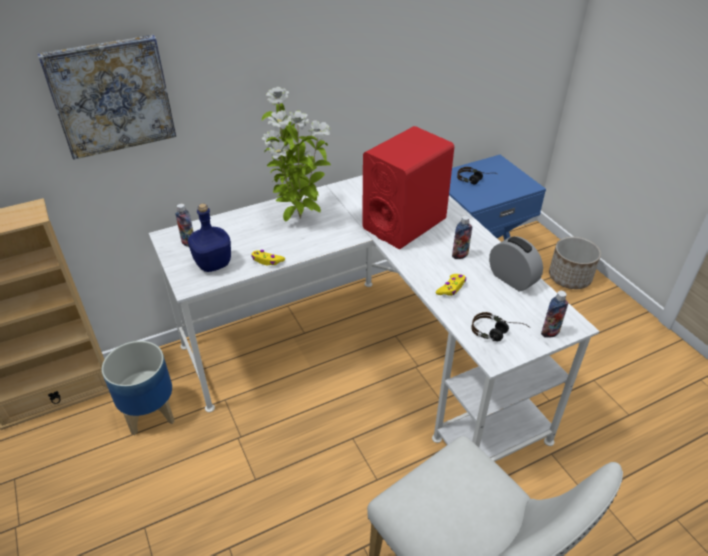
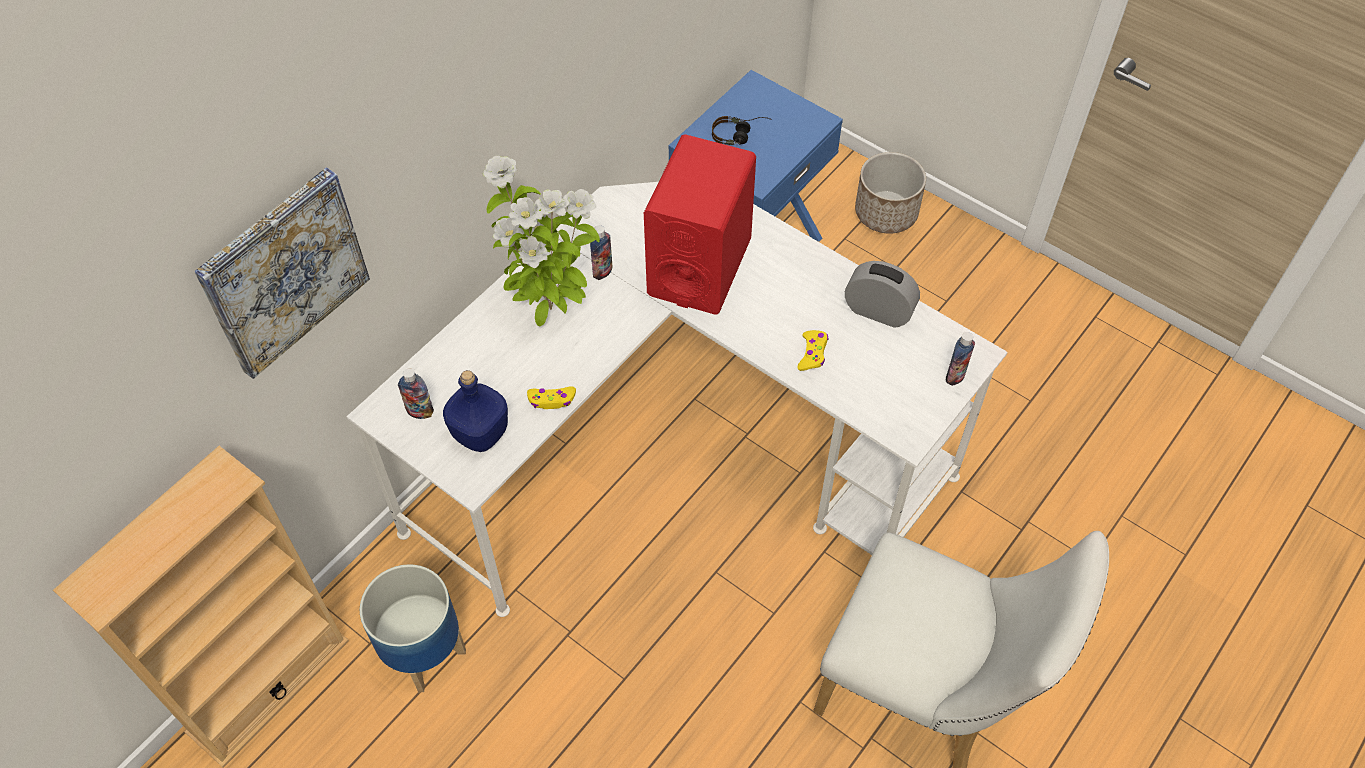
camera: 25 degrees left, 15 degrees up
bottle [452,215,472,259] -> bottle moved to [590,225,613,280]
headphones [471,312,530,341] -> none

